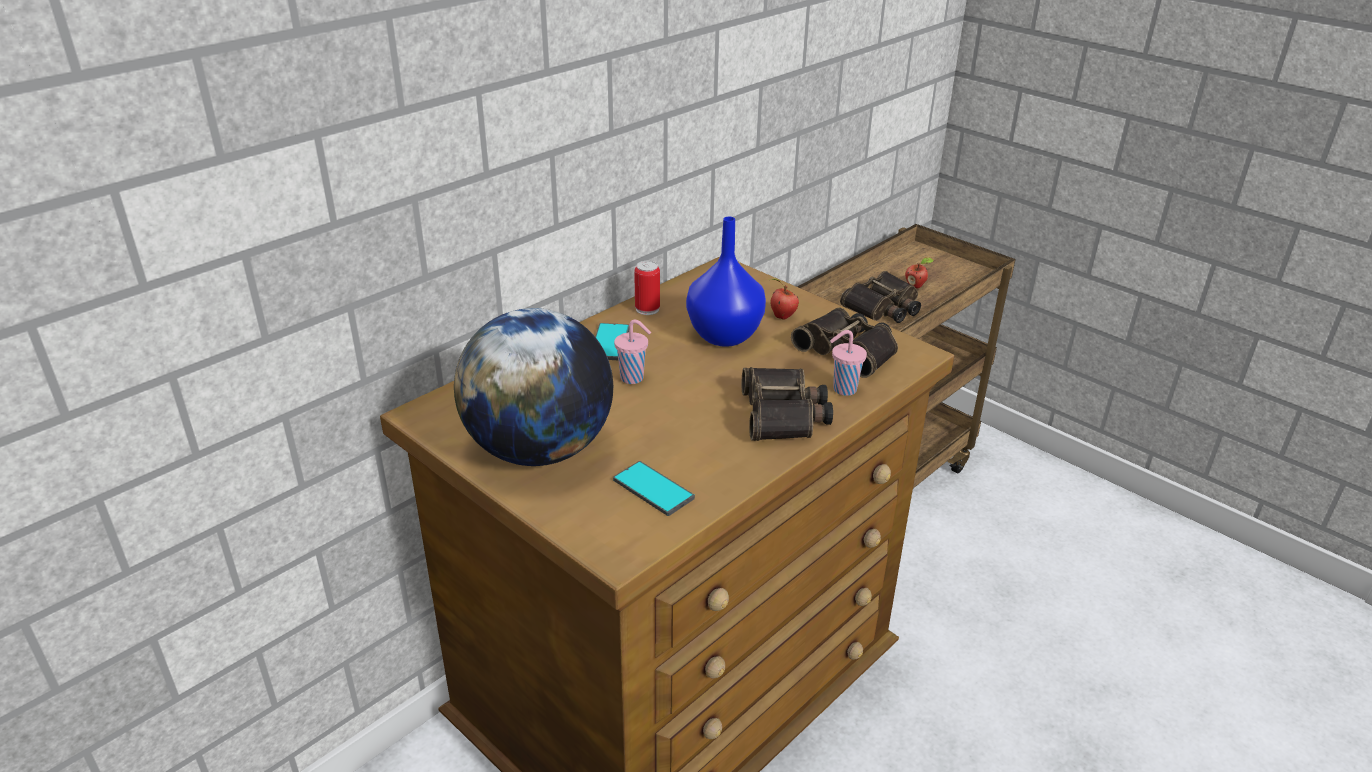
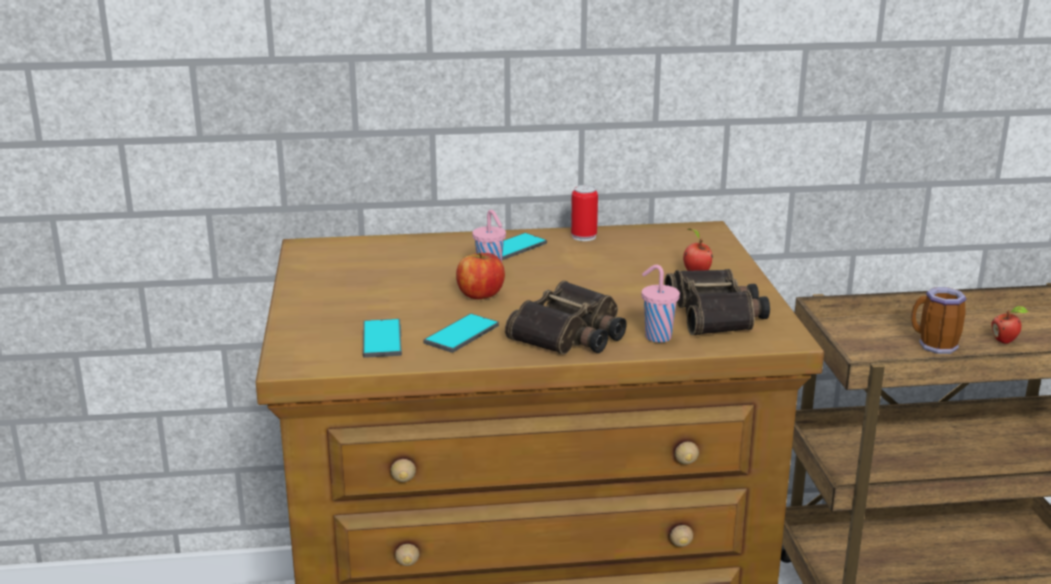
camera: 40 degrees right, 10 degrees down
globe [454,308,613,466] -> none
blue vase [686,217,766,347] -> none
binoculars [840,271,921,323] -> mug [911,287,967,354]
none -> phone [423,314,499,353]
none -> apple [456,253,505,299]

